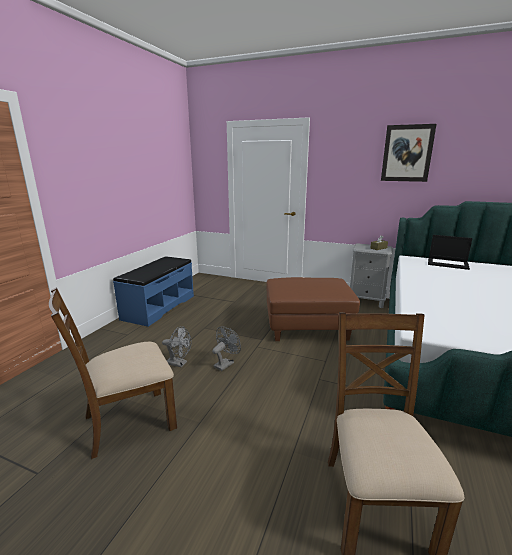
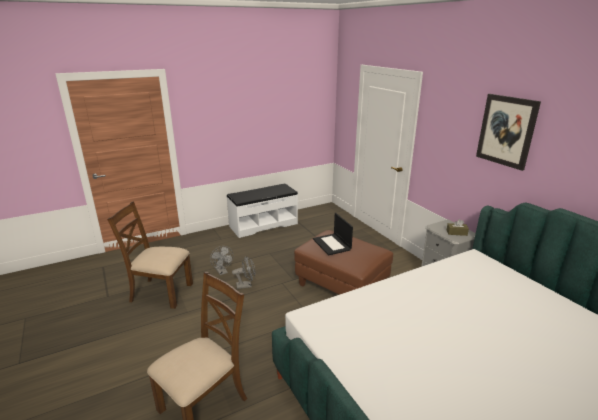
camera: 40 degrees right, 5 degrees up
blue bench [113,256,194,327] -> white bench [227,183,298,238]
laptop [428,235,472,270] -> laptop moved to [313,213,353,255]

